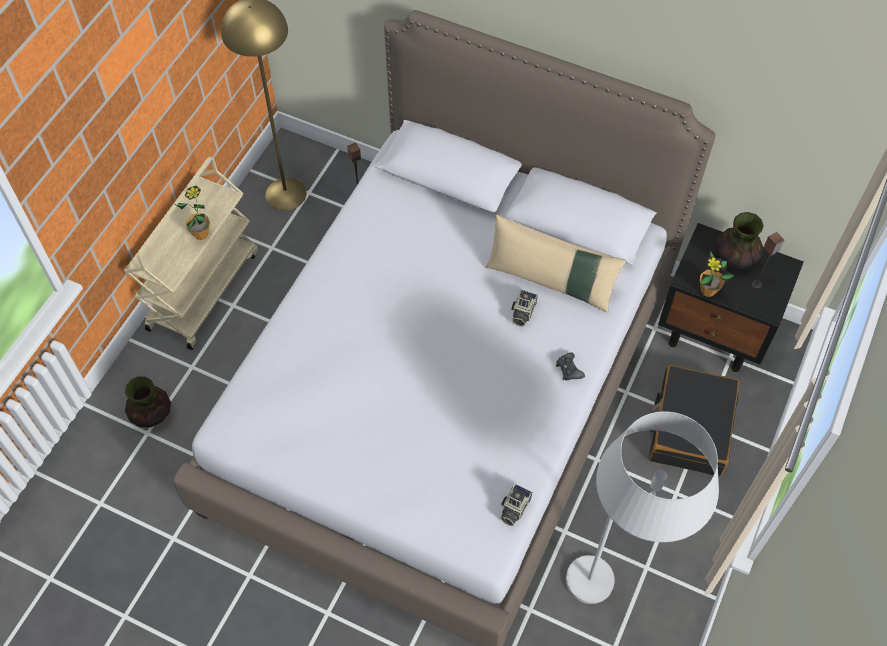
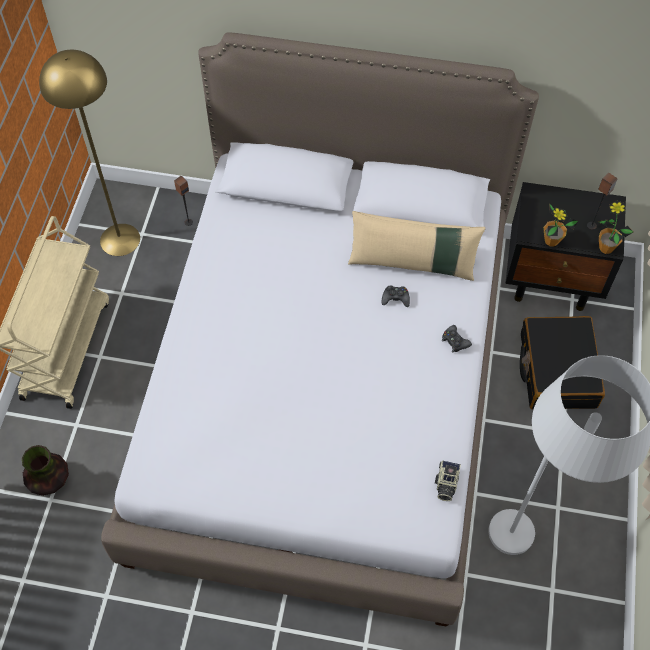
camera: 15 degrees left, 0 degrees up
potted plant [175,186,210,240] -> potted plant moved to [597,200,633,254]
camera [511,290,538,327] -> black game controller [381,286,410,307]
vase [716,212,764,269] -> none

